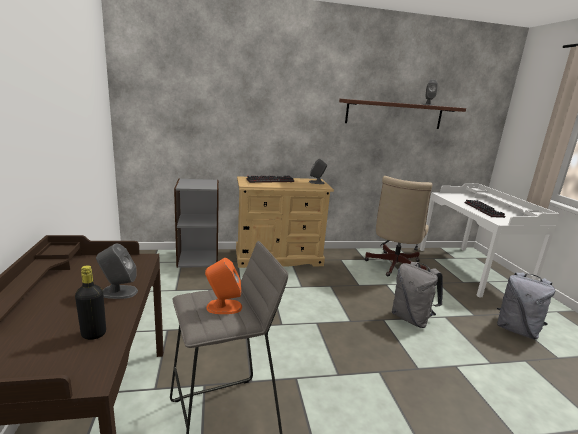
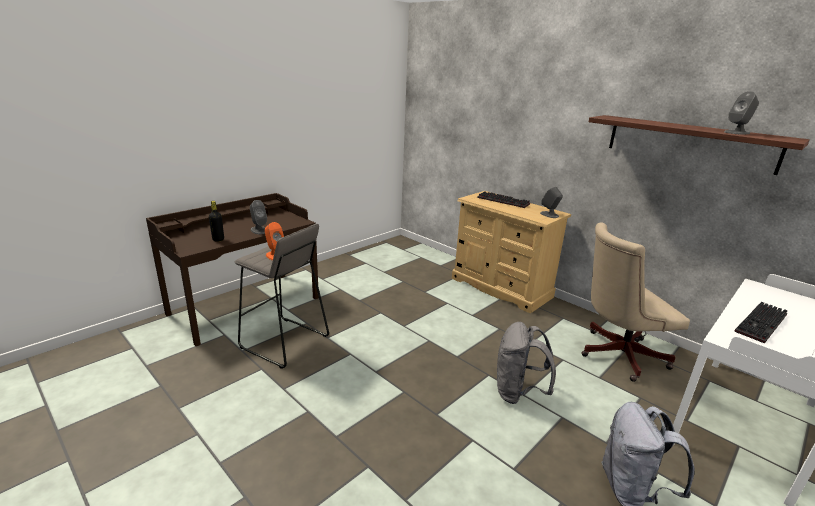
camera: 55 degrees right, 5 degrees up
grey bookcase [174,178,219,268] -> none

